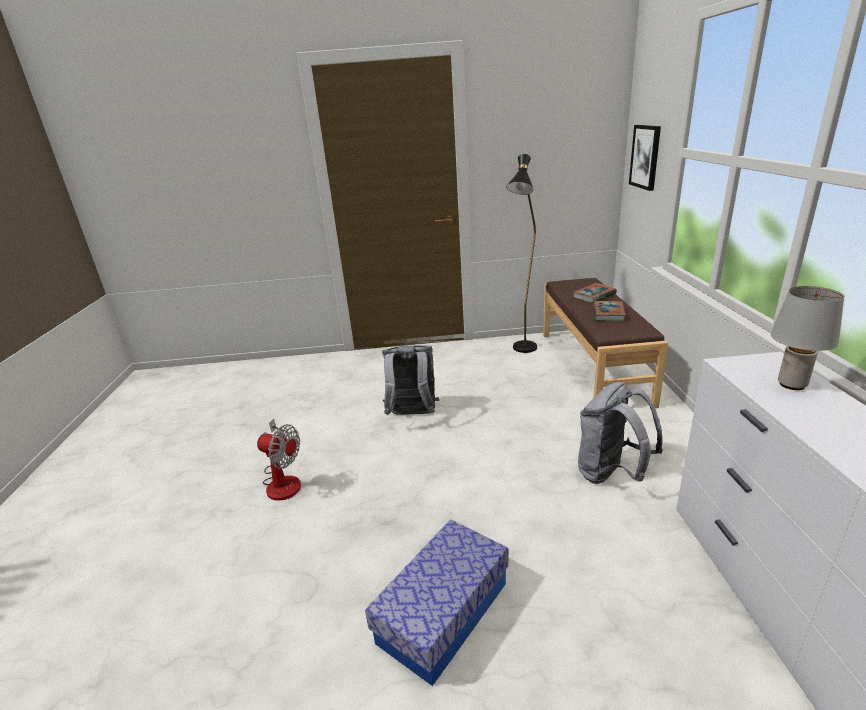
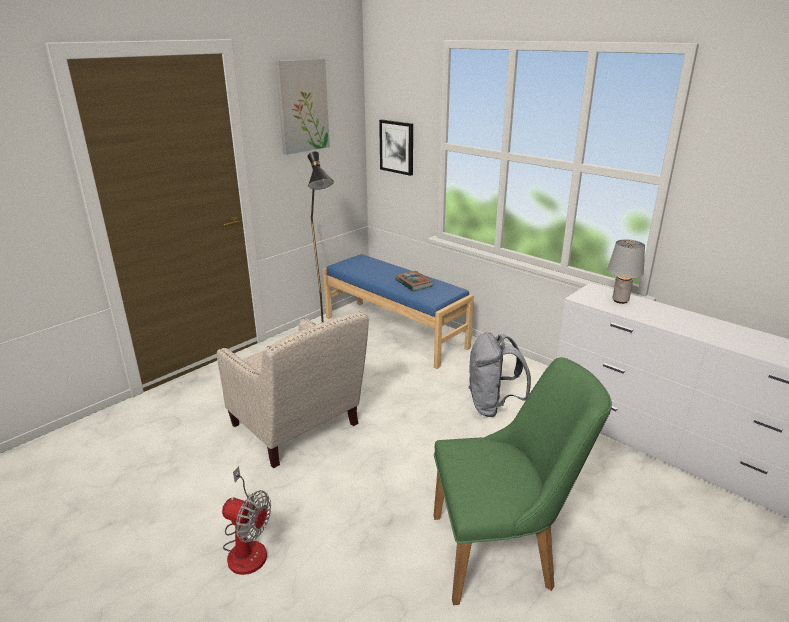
camera: 45 degrees left, 0 degrees up
fan [257,419,301,501] -> fan turned 45 degrees clockwise [222,466,271,575]
storage box [365,519,509,686] -> green chair [434,357,612,605]
grey backpack [382,345,439,415] -> beige armchair [217,311,369,468]
brown bench [543,278,668,408] -> blue bench [323,254,474,369]
book [573,283,617,303] -> none
none -> picture [275,59,330,155]

